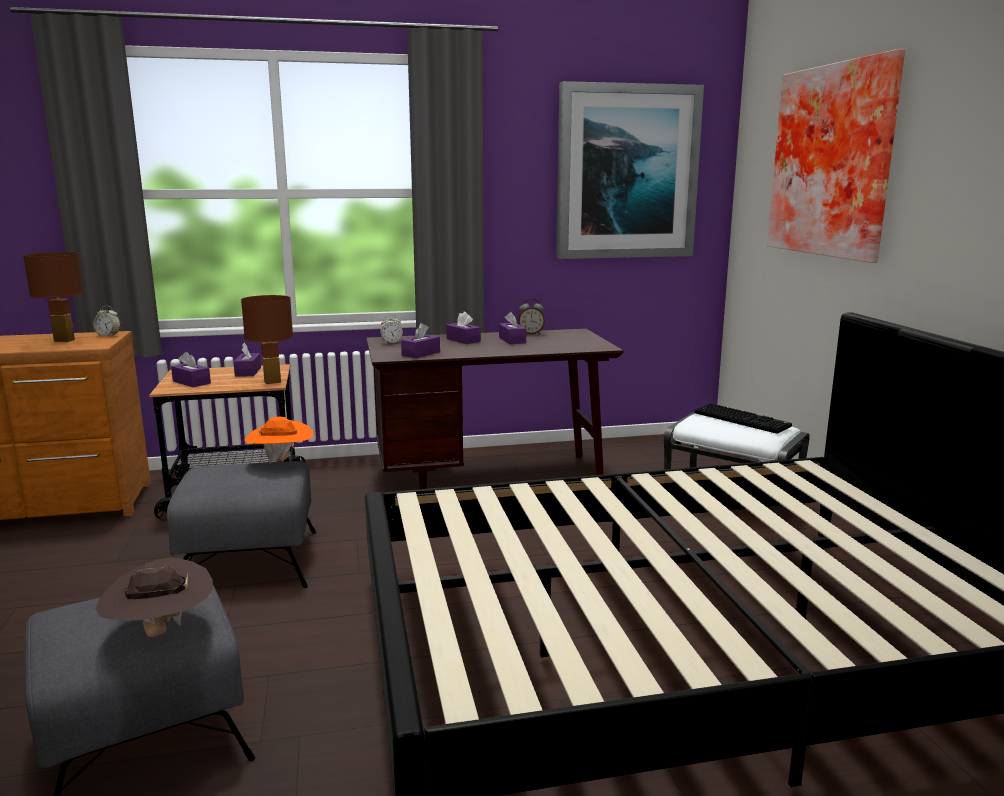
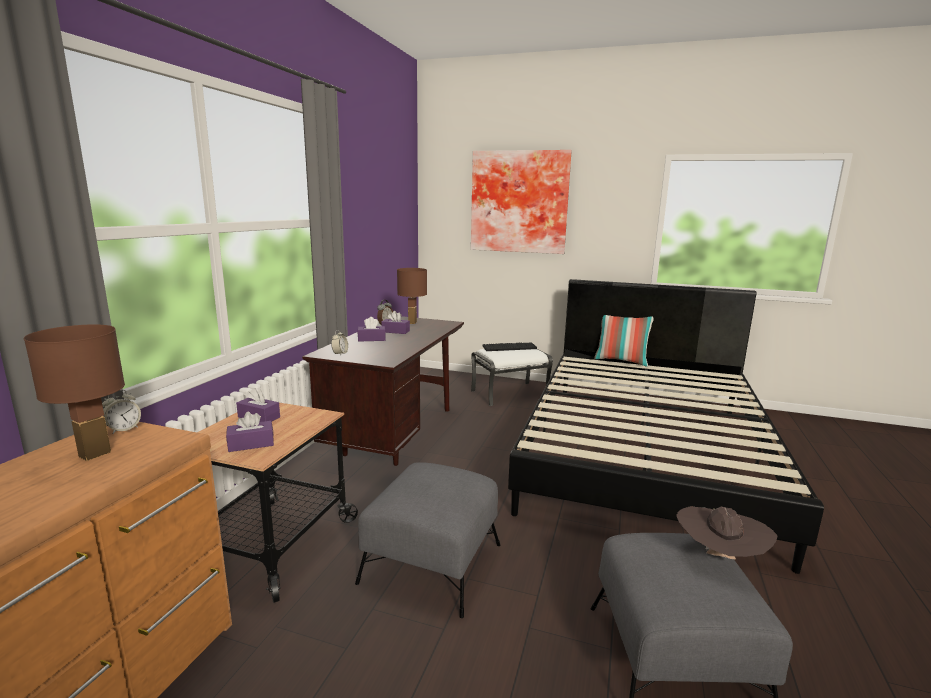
camera: 60 degrees left, 0 degrees up
brown table lamp [241,295,293,384] -> brown table lamp moved to [397,268,427,324]
orange hat [244,417,313,464] -> none
purple tissue box [401,323,440,358] -> none
picture [556,81,704,259] -> none
none -> pillow [594,315,654,367]

